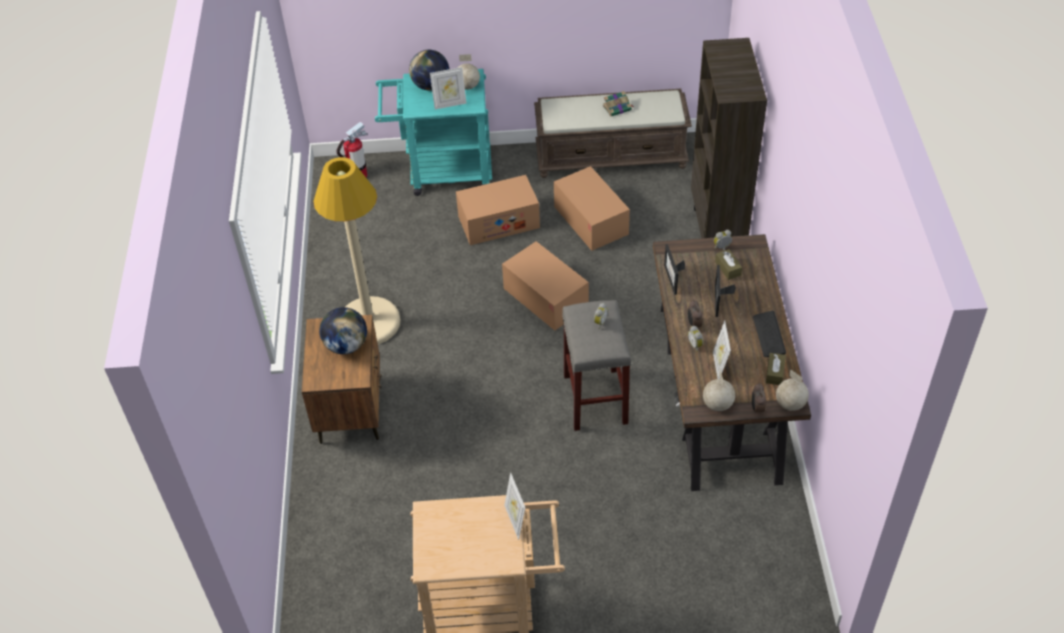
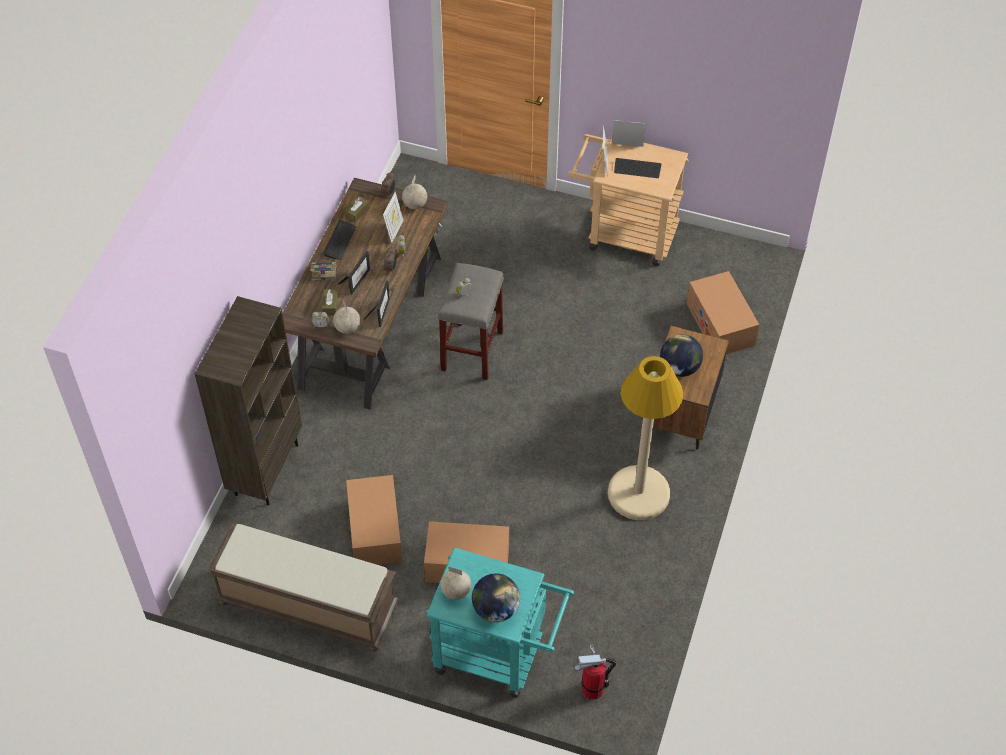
camera: 160 degrees left, 5 degrees up
picture frame [430,67,467,109] -> picture frame moved to [612,120,646,147]
cardboard box [502,241,589,330] -> cardboard box moved to [687,271,759,354]
book [603,91,634,117] -> book moved to [307,262,336,281]
globe [776,369,809,411] -> globe moved to [333,300,360,334]
none -> keyboard [614,158,662,178]

